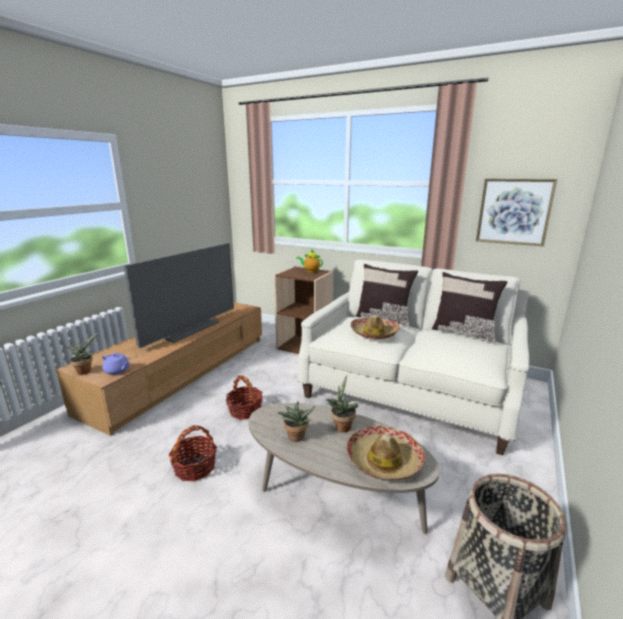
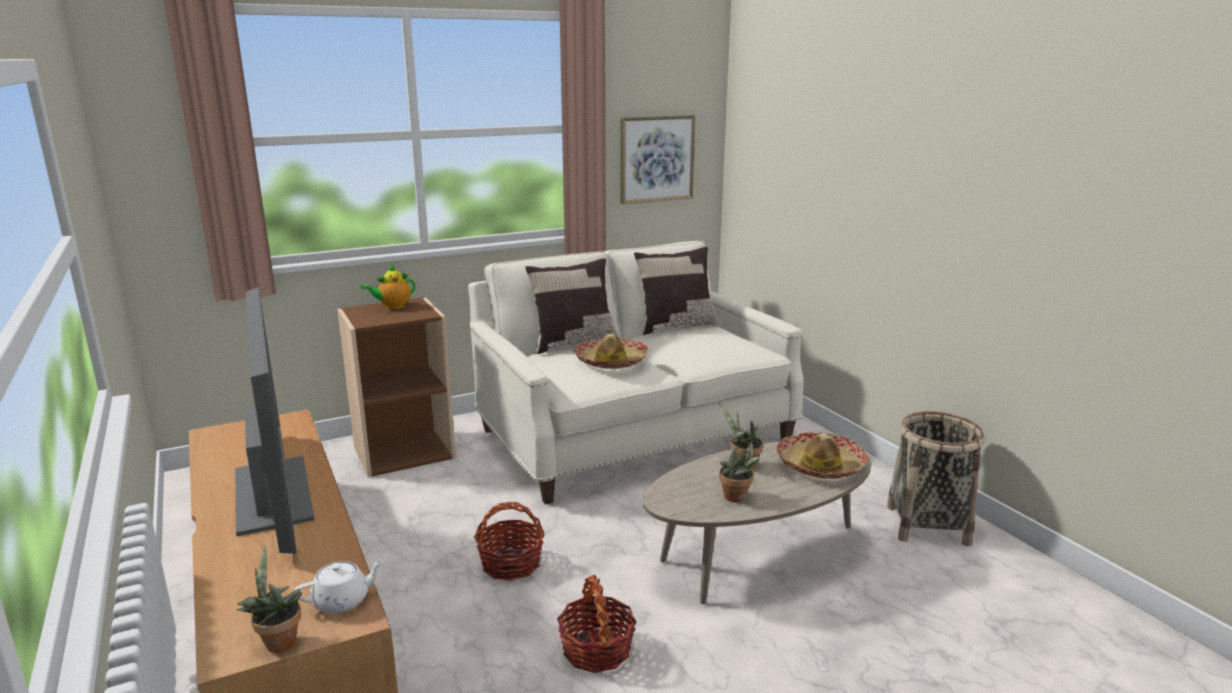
camera: 55 degrees left, 0 degrees up
purple teapot [102,353,130,375] -> white teapot [294,560,385,614]

